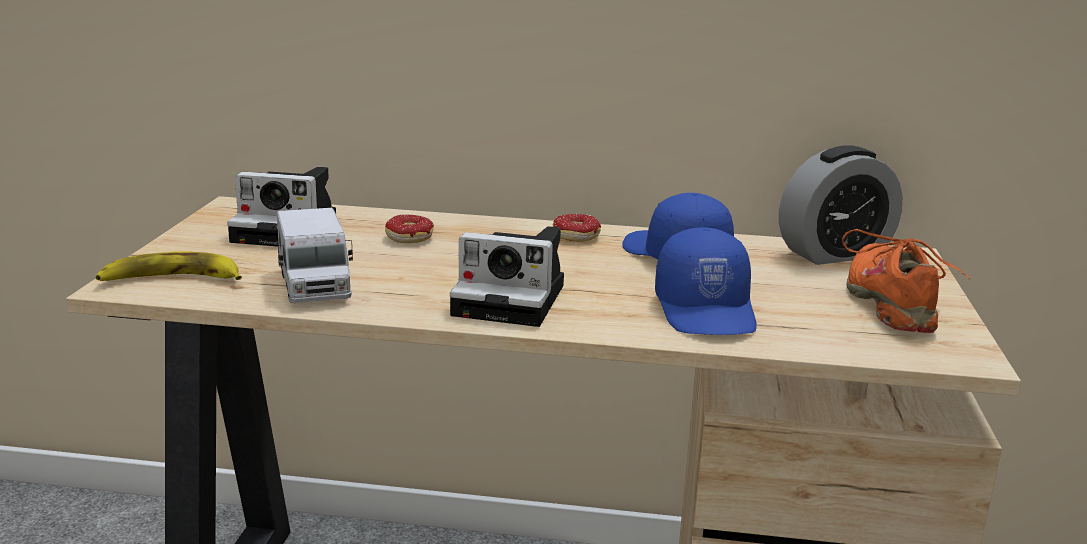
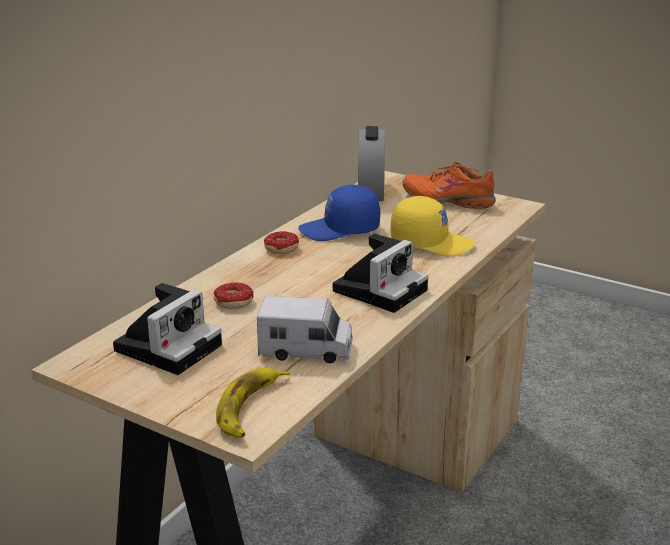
camera: 65 degrees left, 5 degrees up
blue cap [655,227,757,335] -> yellow cap [391,196,475,257]

